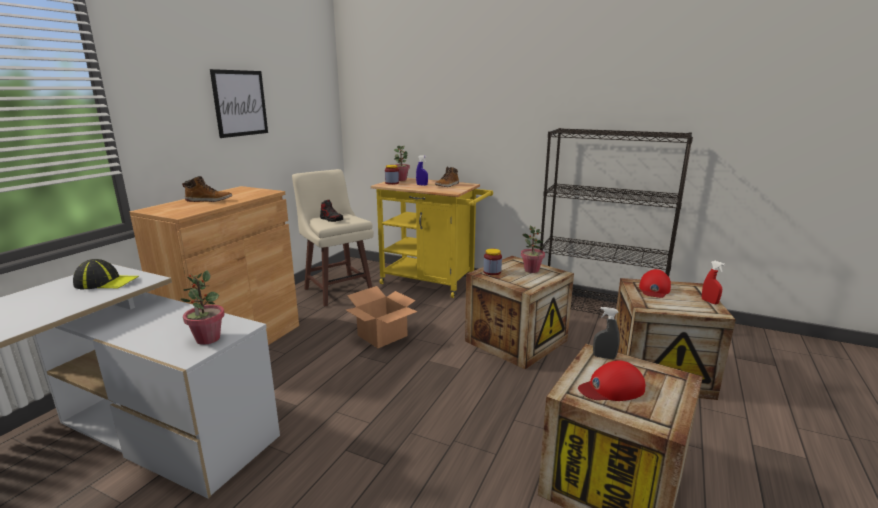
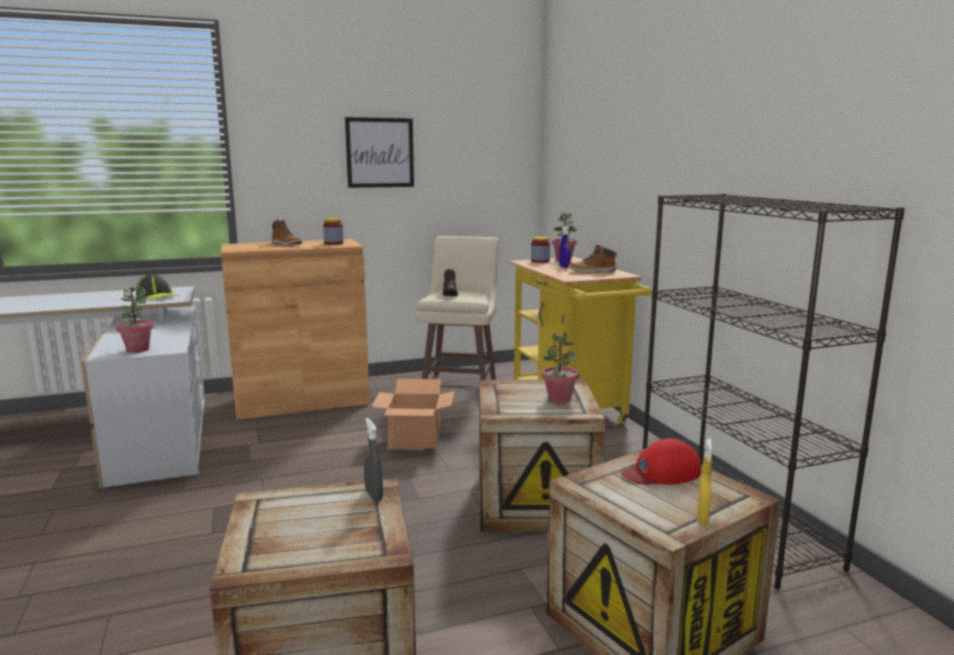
camera: 45 degrees right, 5 degrees down
jar [484,249,502,275] -> jar moved to [323,218,344,245]
red cap [578,360,645,401] -> none
red spray bottle [702,261,725,304] -> yellow spray bottle [697,438,712,525]

